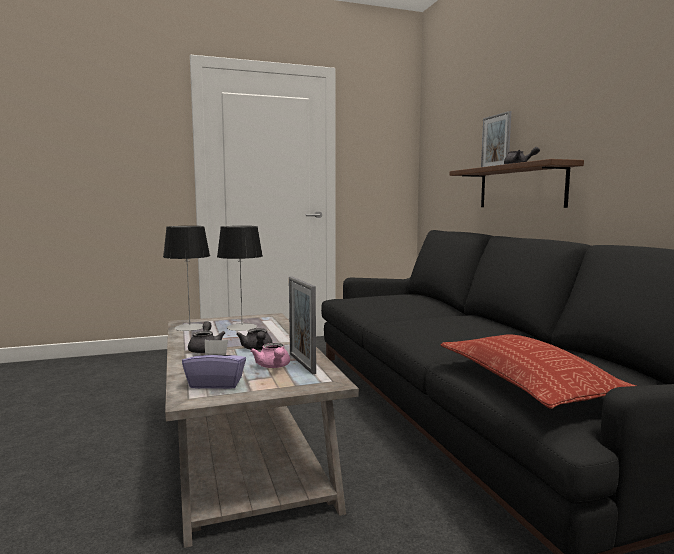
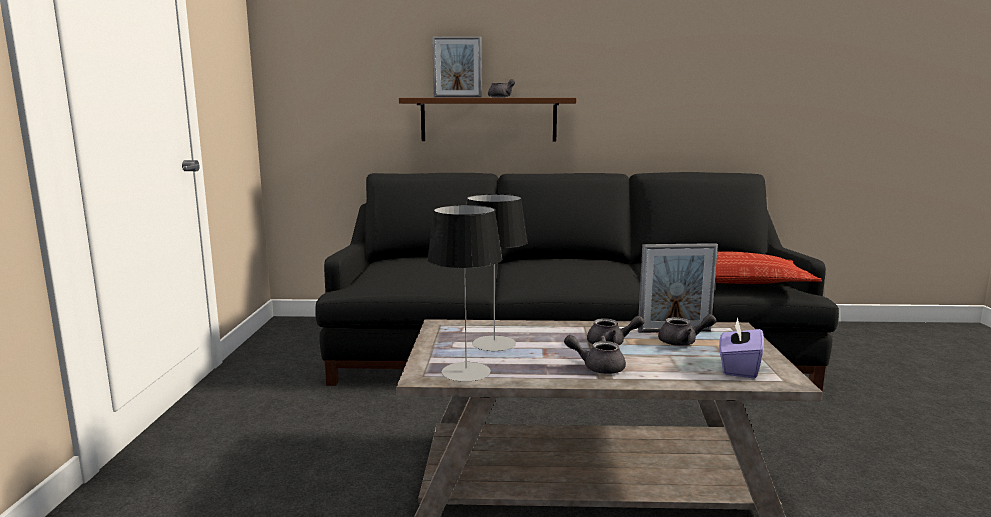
camera: 70 degrees left, 5 degrees up
pink teapot [250,343,290,368] -> grey teapot [658,314,717,346]

